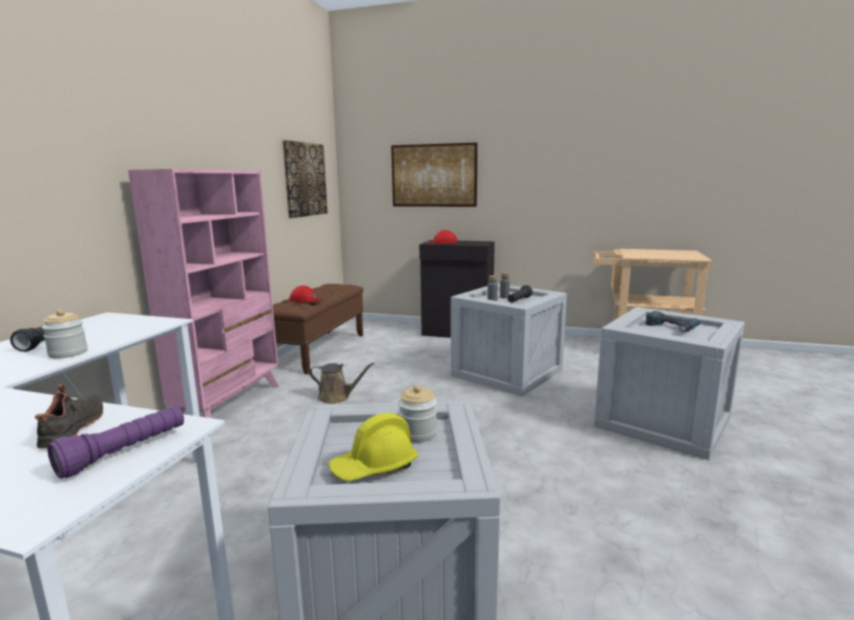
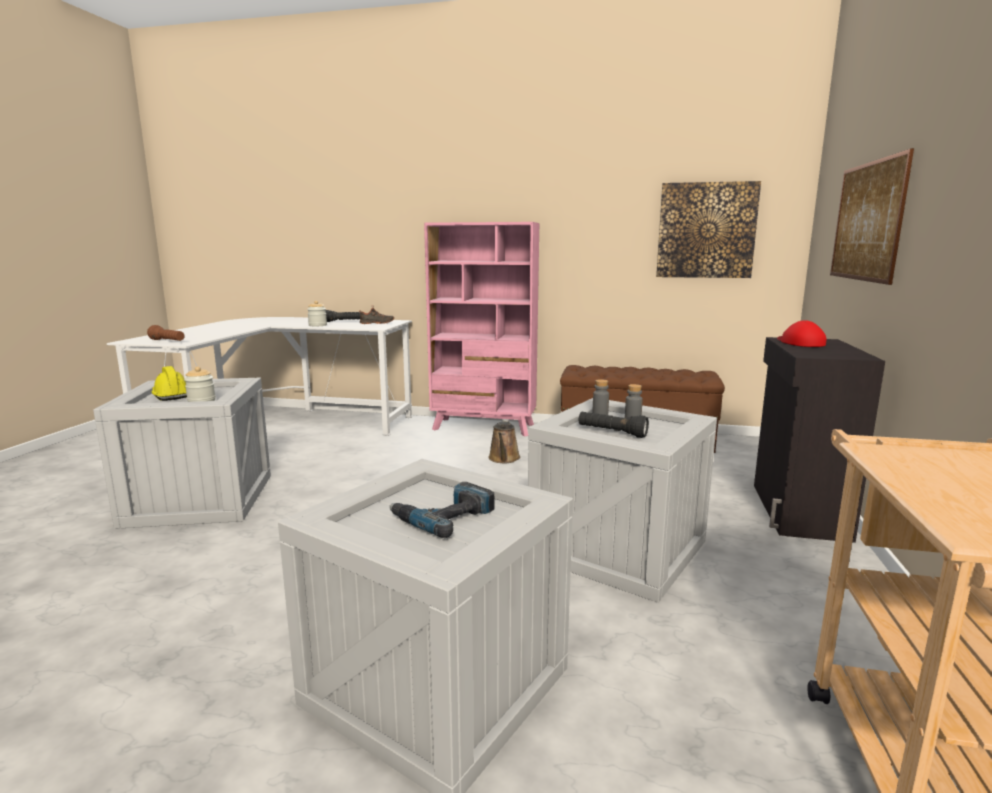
camera: 85 degrees right, 0 degrees up
black shoe [35,385,103,448] -> black shoe moved to [359,306,394,324]
purple flashlight [47,405,184,479] -> brown flashlight [147,325,185,341]
red cap [290,285,323,302] -> none

